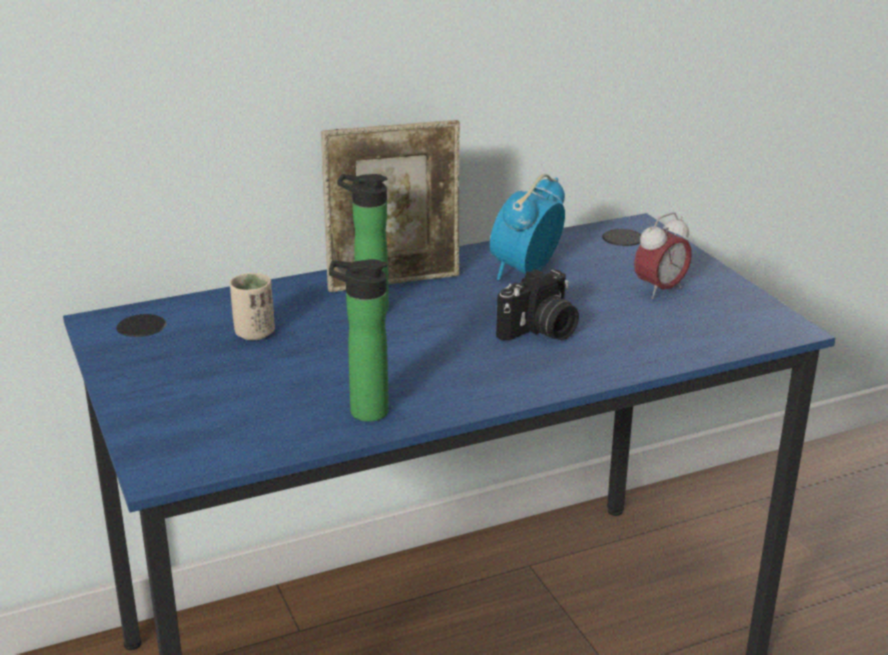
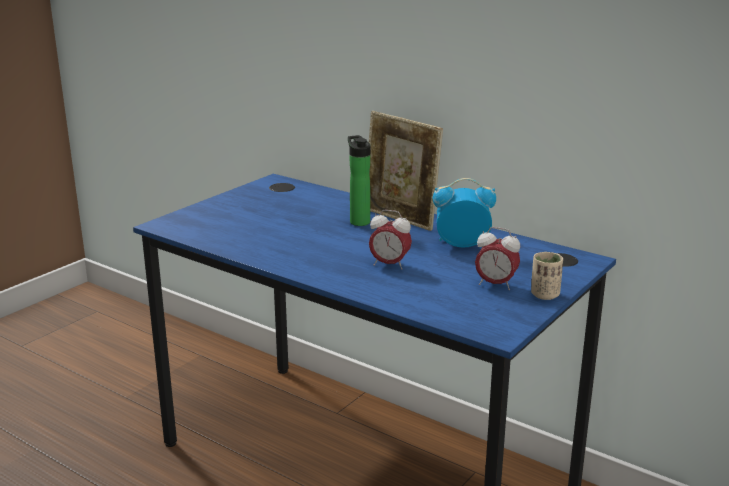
camera: 60 degrees right, 5 degrees down
beige cup [230,273,275,340] -> beige cup moved to [531,252,563,300]
bottle [329,259,389,422] -> none
camera [496,269,579,340] -> alarm clock [369,210,412,269]

